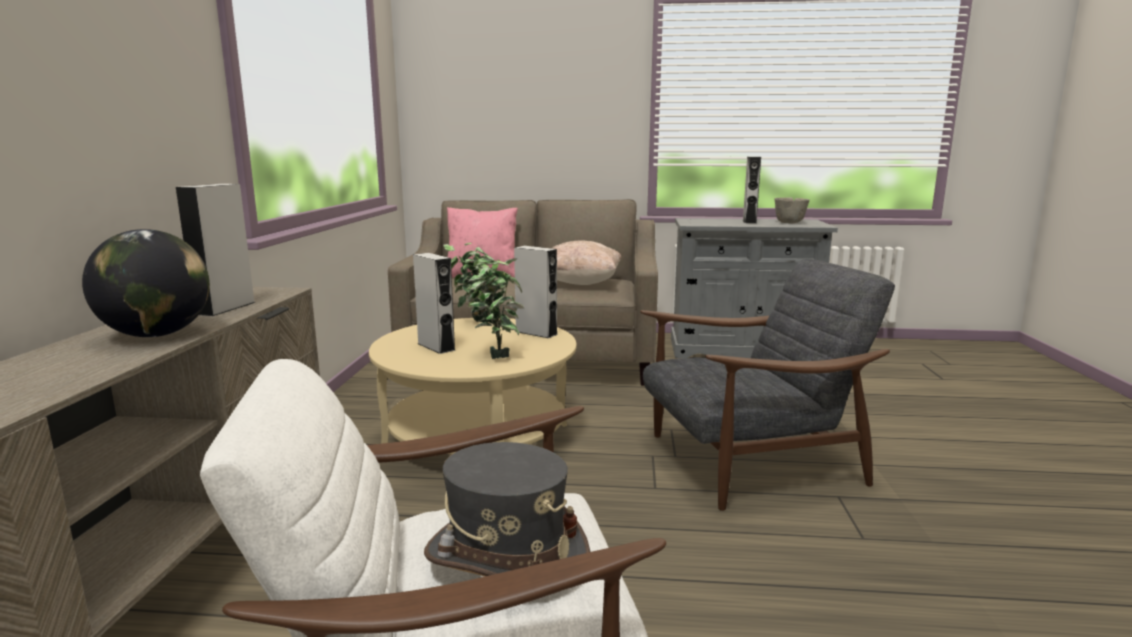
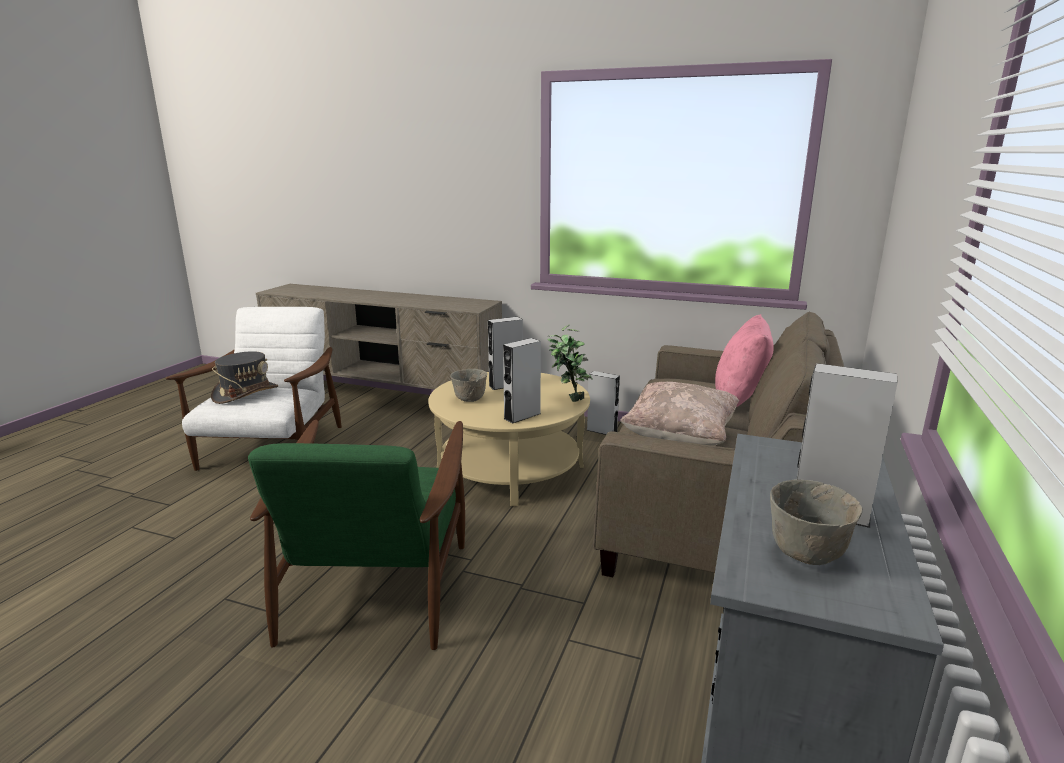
camera: 105 degrees right, 5 degrees up
globe [82,229,210,337] -> none
grey speaker [176,184,256,316] -> grey speaker moved to [587,371,620,435]
potted plant [467,258,524,359] -> grey bowl [450,369,487,402]
grey armchair [640,259,895,511] -> green armchair [248,420,465,650]

